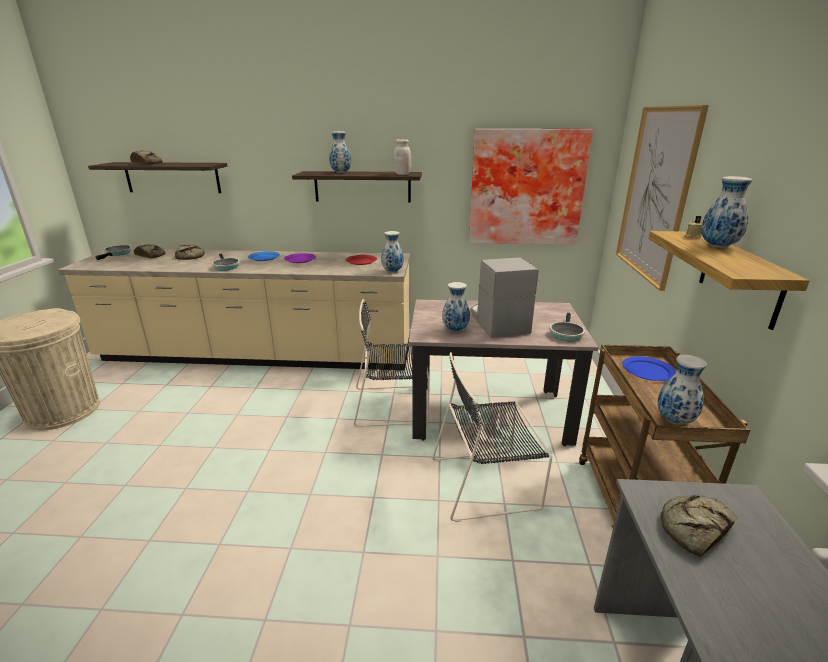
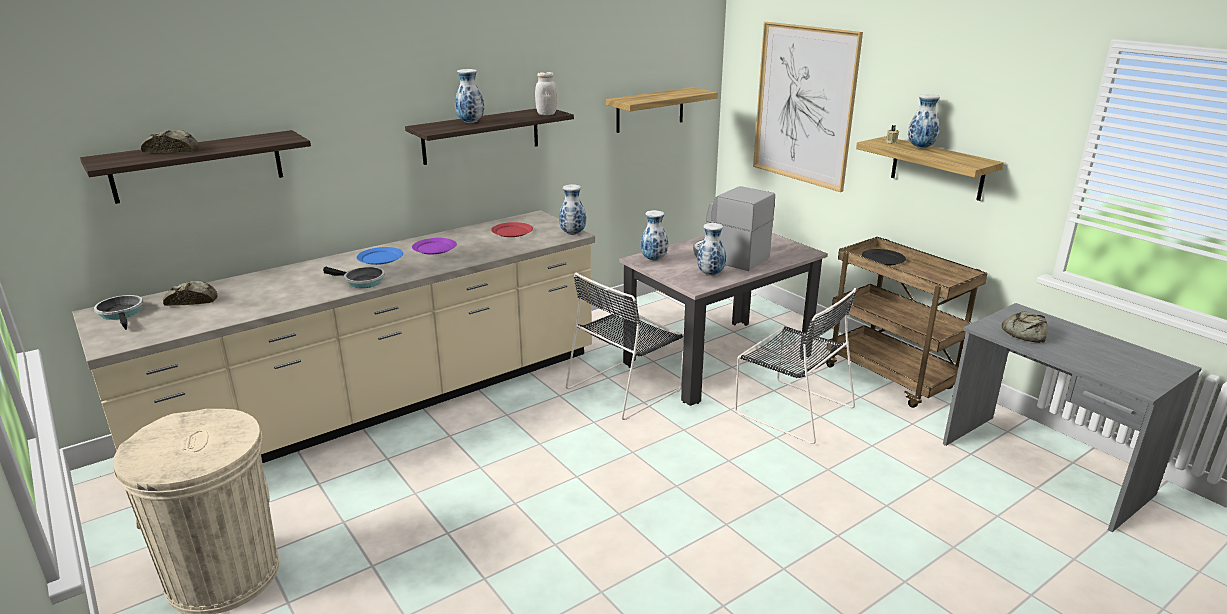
camera: 40 degrees left, 0 degrees up
bread [175,244,205,260] -> none
black chair [432,352,552,522] -> black chair turned 90 degrees counterclockwise [735,288,856,444]
picture [469,129,593,245] -> shelf [606,87,718,133]
frying pan [550,313,585,341] -> none
blue plate [622,356,676,381] -> black plate [862,249,906,265]
vase [658,355,707,425] -> vase moved to [640,210,668,261]

